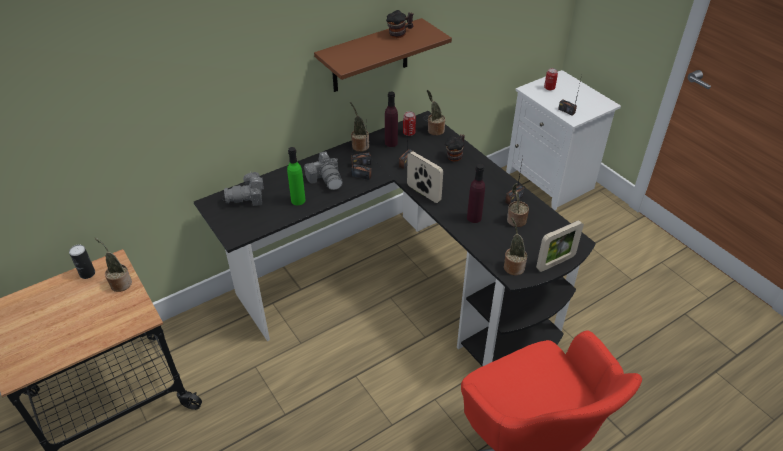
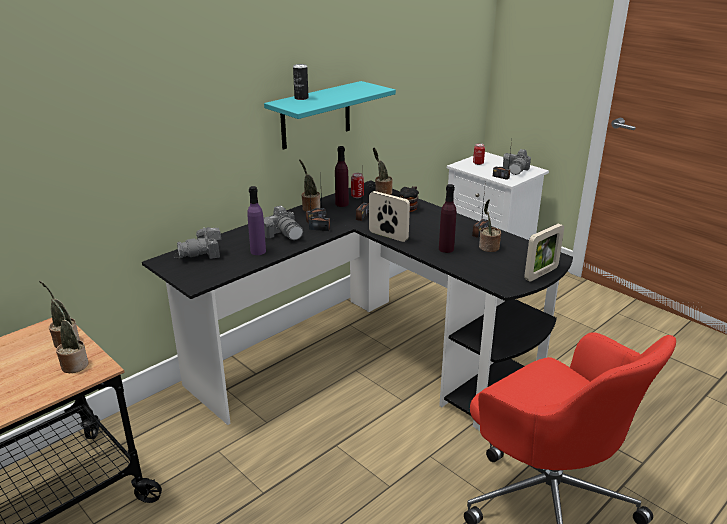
camera: 10 degrees left, 15 degrees down
can [69,245,95,279] -> can moved to [293,64,309,100]
green bottle [287,147,305,205] -> purple bottle [247,186,266,255]
brown shelf [314,18,452,92] -> turquoise shelf [264,81,396,150]
mug [386,10,414,38] -> none
potted plant [504,217,527,275] -> potted plant moved to [51,299,88,373]
none -> camera [503,149,531,175]

